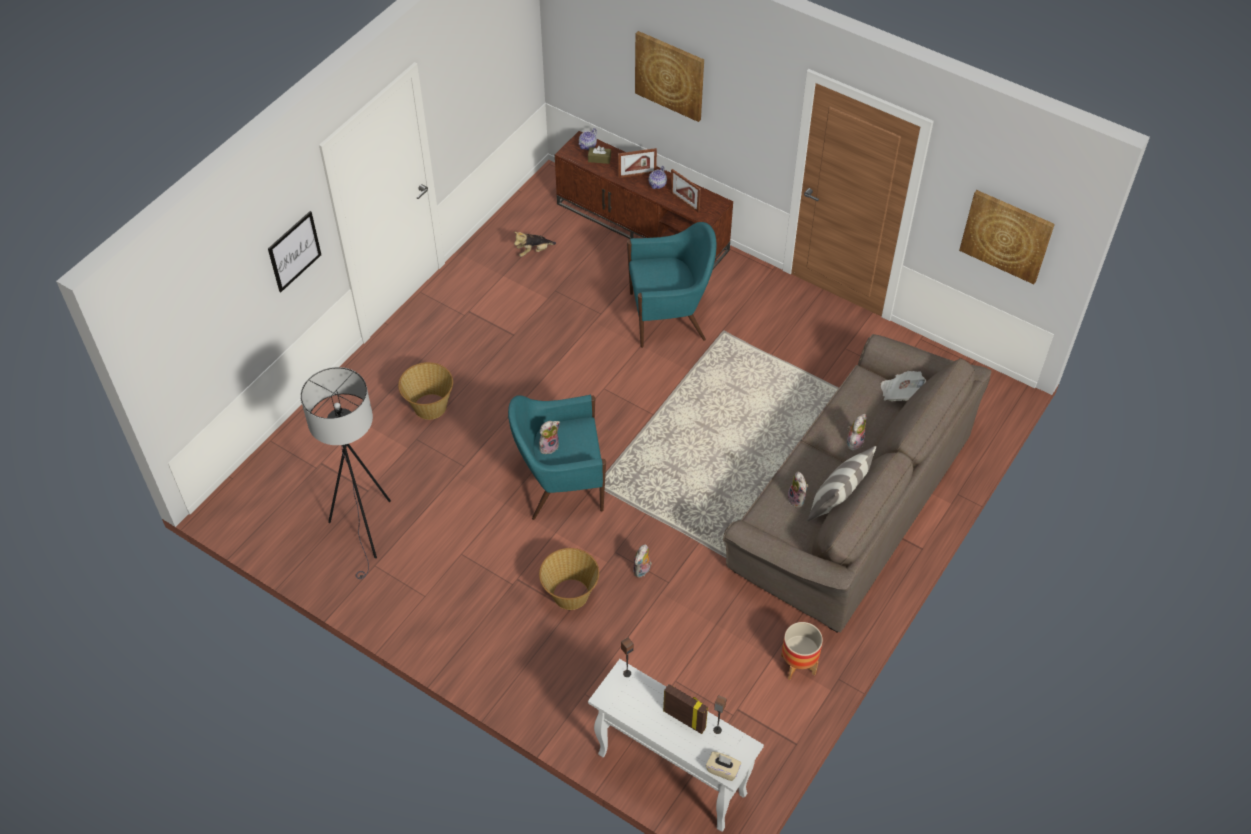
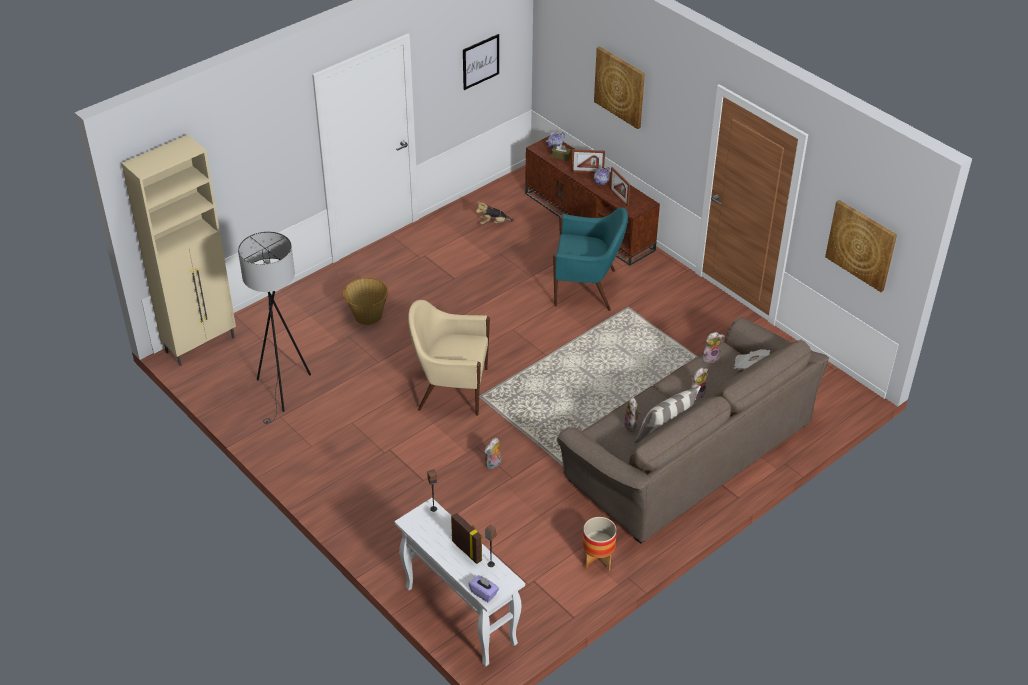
camera: 15 degrees right, 10 degrees down
picture [268,211,321,292] -> picture moved to [463,34,499,90]
turquoise armchair [508,395,606,520] -> beige armchair [408,300,490,416]
plush toy [539,421,560,454] -> plush toy moved to [703,332,725,363]
basket [539,548,599,610] -> none
beige tissue box [706,751,741,781] -> purple tissue box [469,575,499,602]
none -> beige cabinet [121,135,236,366]

